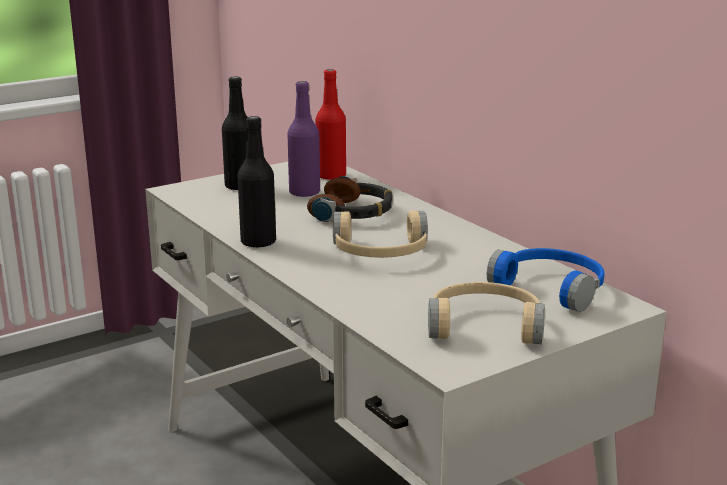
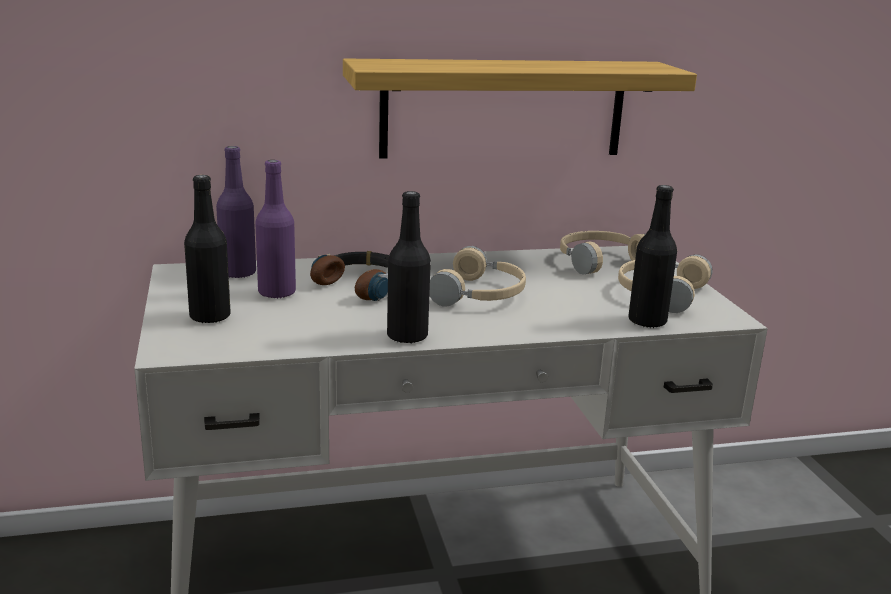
camera: 70 degrees left, 0 degrees up
red bottle [316,69,346,180] -> purple bottle [216,146,256,278]
blue headphones [487,248,605,312] -> beige headphones [560,231,645,275]
none -> shelf [343,59,697,158]
none -> black bottle [628,185,677,328]

